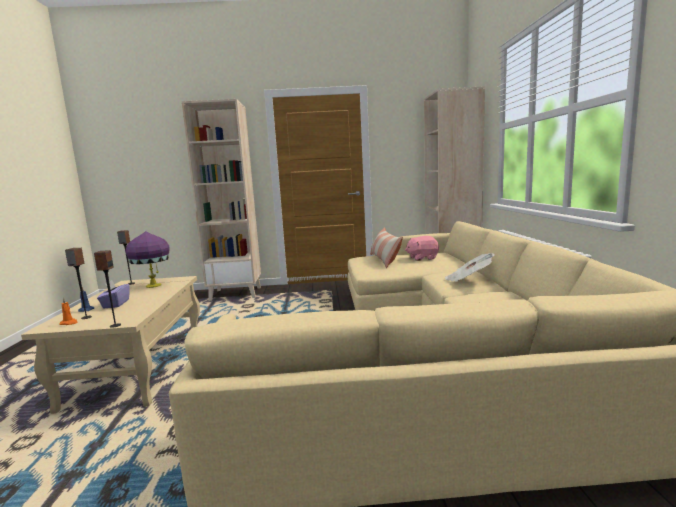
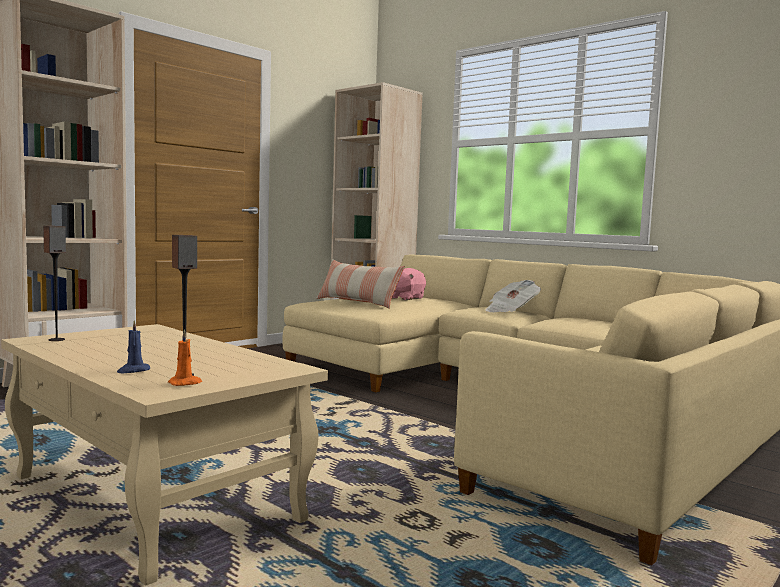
camera: 45 degrees left, 5 degrees down
speaker [94,250,121,328] -> none
purple tissue box [97,280,130,308] -> none
purple table lamp [125,231,170,288] -> none

